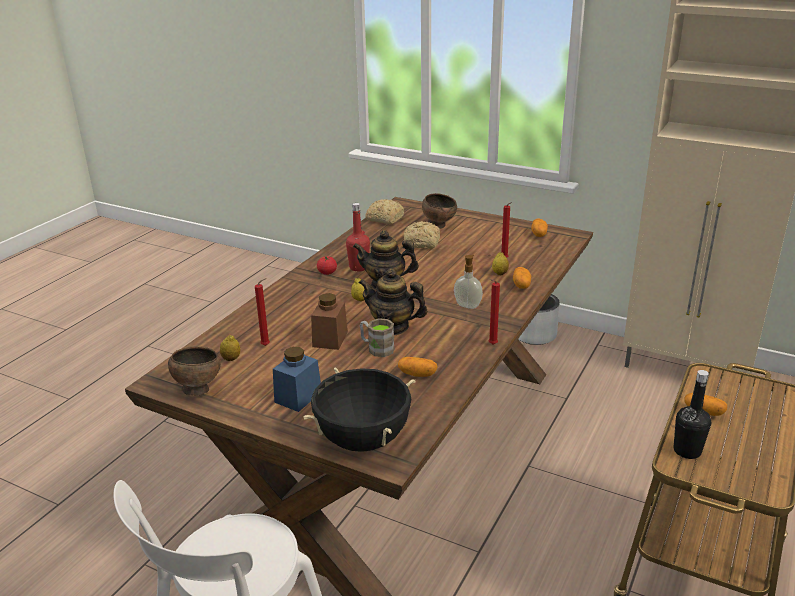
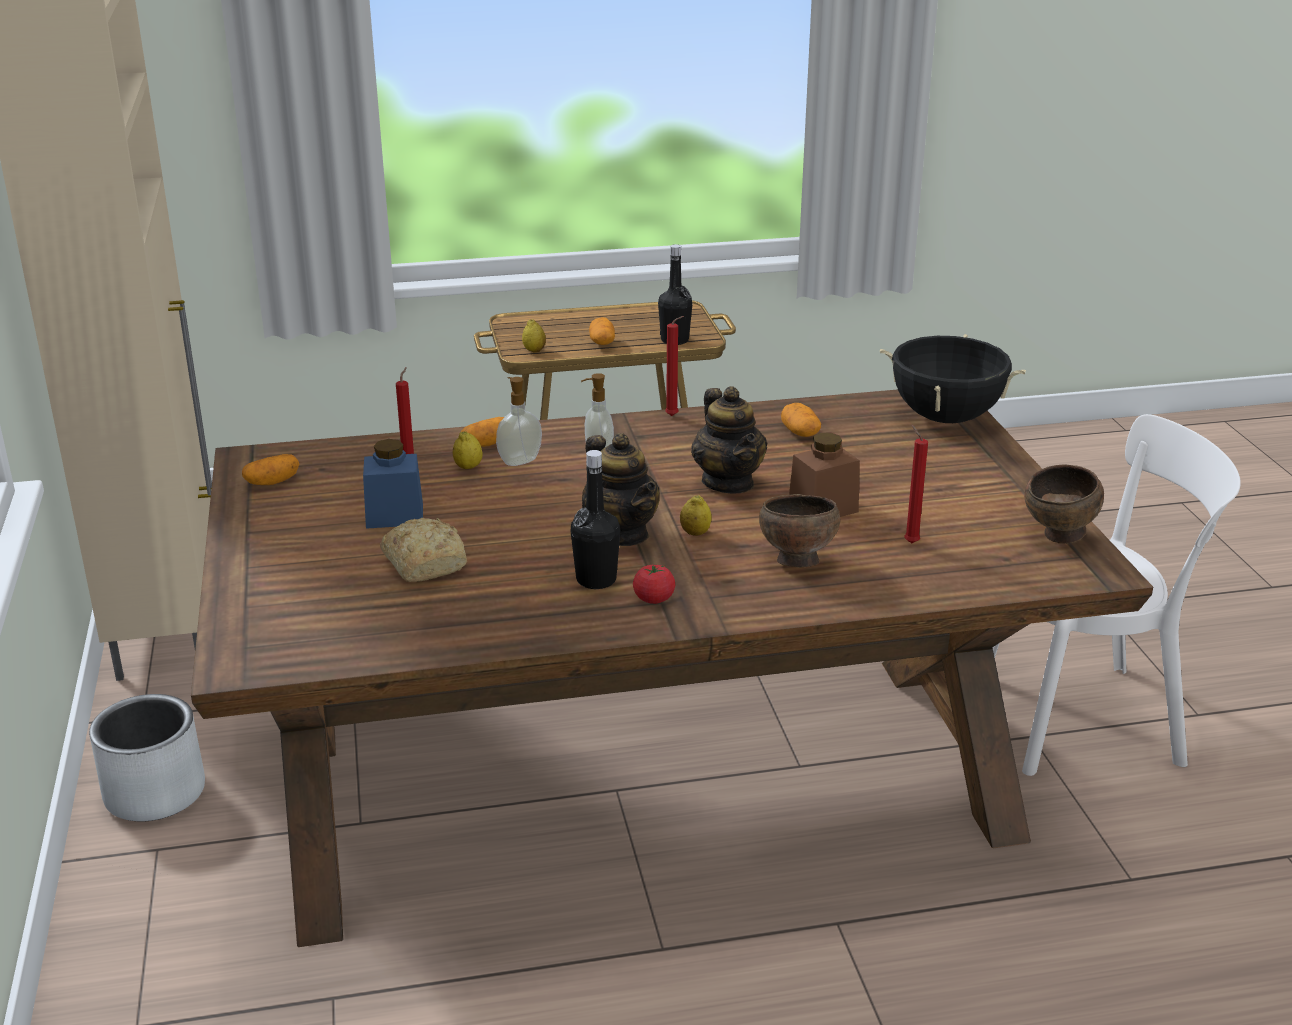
camera: 130 degrees left, 0 degrees up
lemon [220,335,240,361] -> lemon moved to [522,320,546,353]
blue jar [273,347,321,412] -> blue jar moved to [363,439,423,529]
red bottle [346,203,370,272] -> black bottle [571,450,620,589]
brown mug [360,318,395,357] -> none
bread [365,199,404,224] -> none
brown bowl [422,193,457,229] -> brown bowl moved to [759,494,840,567]
none -> soap dispenser [496,377,542,466]

